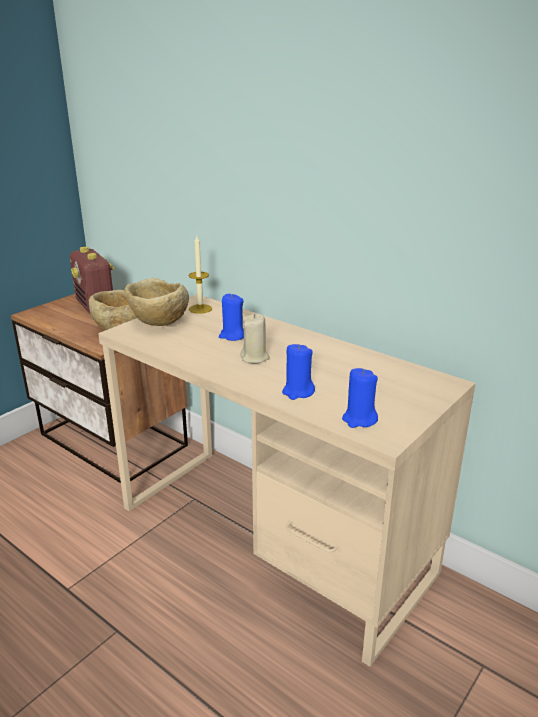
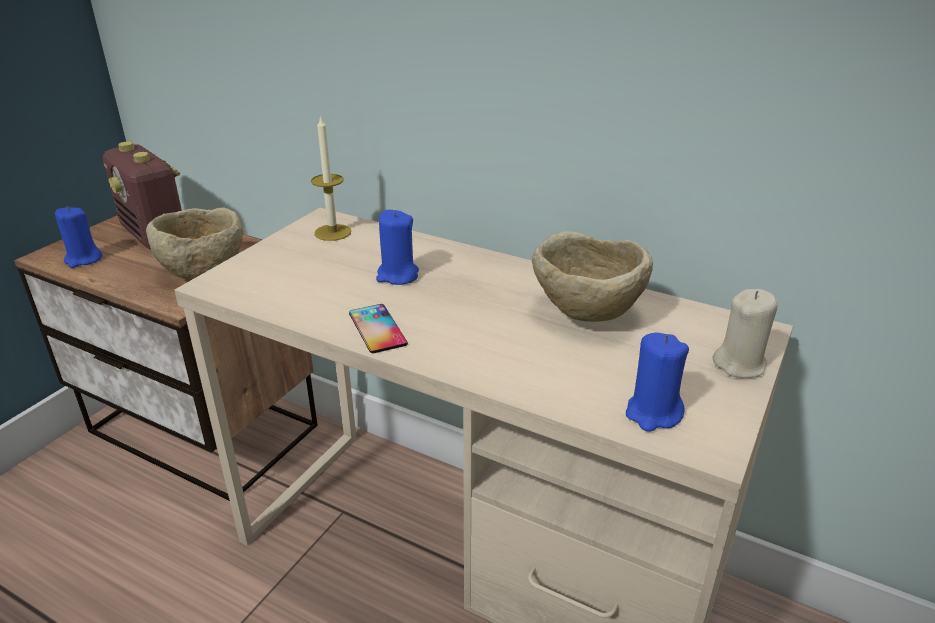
camera: 10 degrees left, 5 degrees up
beige bowl [124,278,189,326] -> beige bowl moved to [532,231,653,322]
beige candle [241,314,270,364] -> beige candle moved to [712,289,778,378]
blue candle [282,344,315,400] -> blue candle moved to [55,206,103,268]
none -> phone [349,304,408,353]

